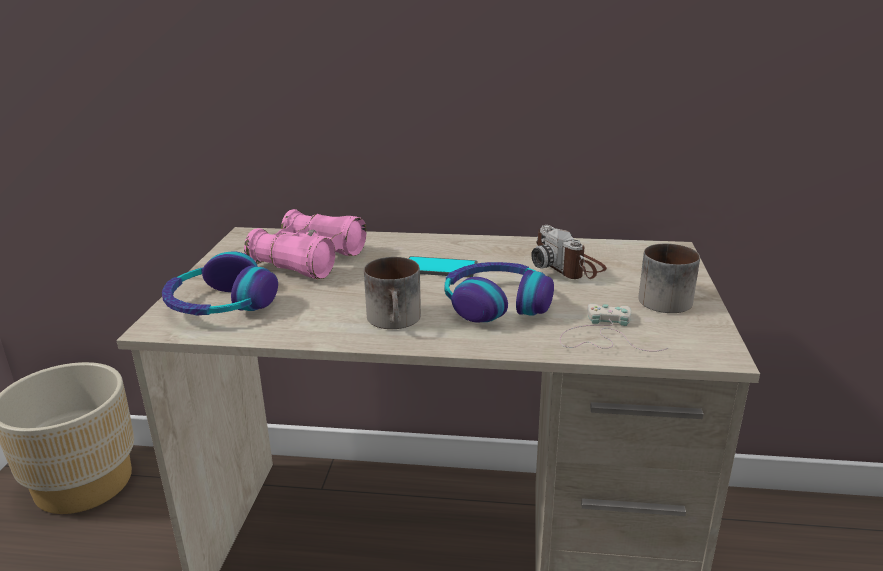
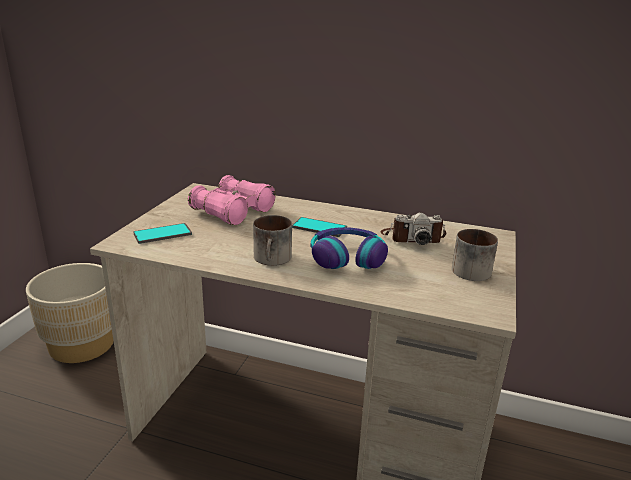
camera: 10 degrees right, 0 degrees up
headphones [162,252,278,316] -> phone [133,223,192,244]
camera [531,225,607,279] -> camera turned 75 degrees counterclockwise [380,213,447,245]
white game controller [560,304,668,352] -> none

